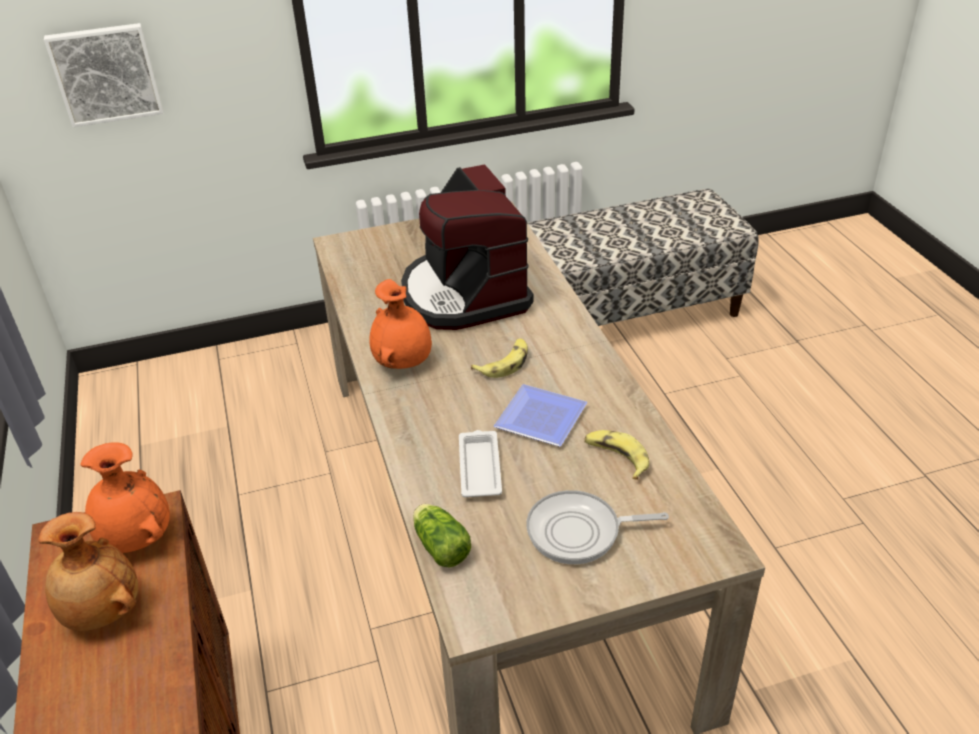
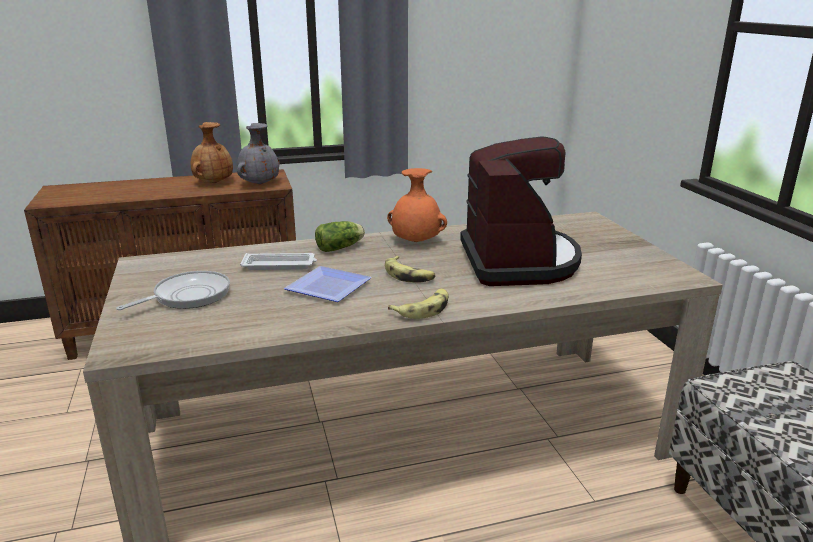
camera: 90 degrees right, 15 degrees down
picture [44,23,163,127] -> none
orange vase [81,442,170,553] -> grey vase [237,123,280,184]
coffee machine [401,165,533,330] -> coffee machine turned 105 degrees clockwise [460,136,582,286]
lettuce [413,504,471,568] -> lettuce moved to [315,221,365,252]
frying pan [526,490,669,564] -> frying pan turned 45 degrees clockwise [116,271,230,310]
banana [584,430,649,480] -> banana moved to [388,289,449,319]

